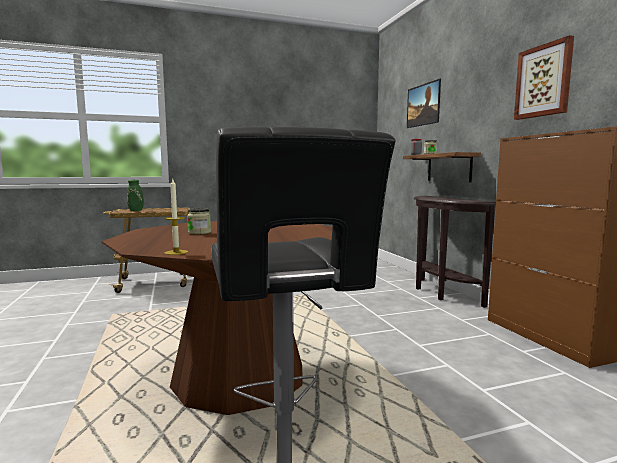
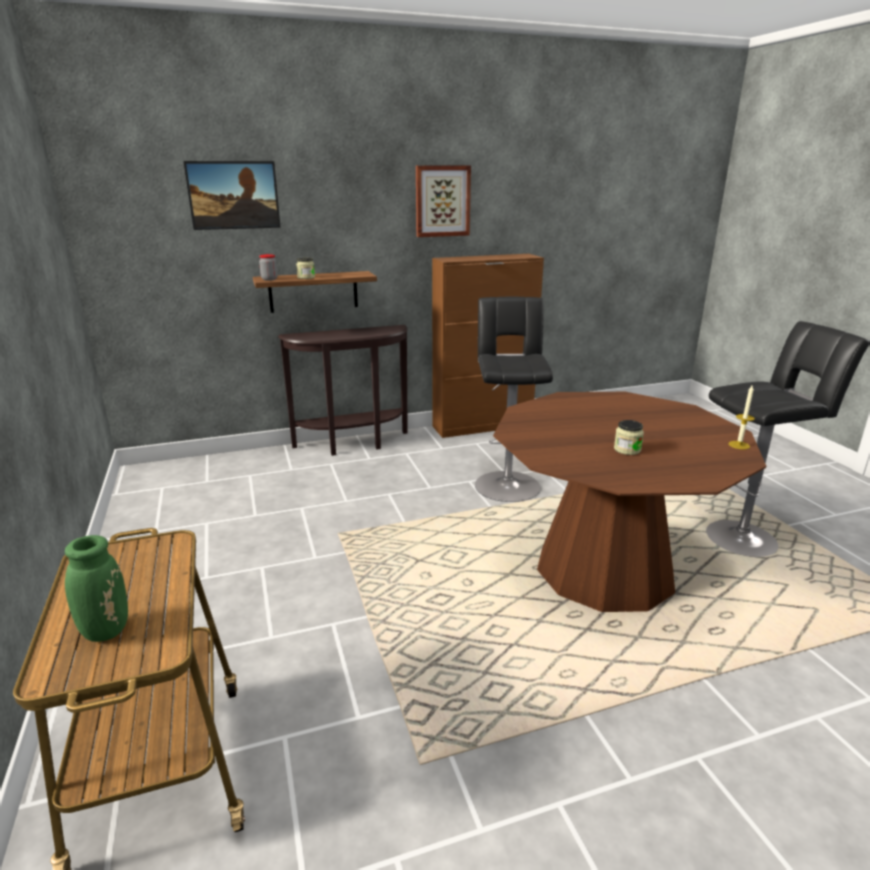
camera: 90 degrees left, 15 degrees up
none -> black stool [475,297,553,502]

